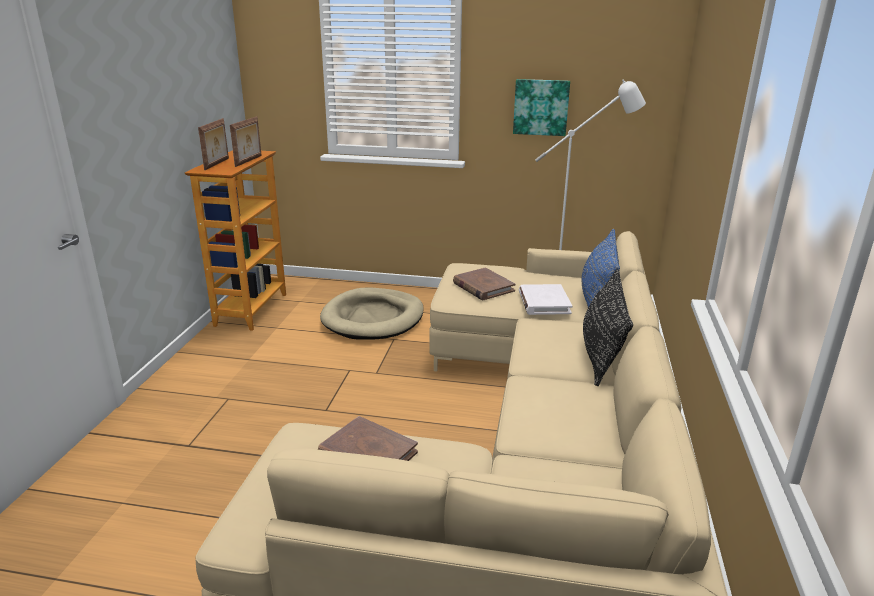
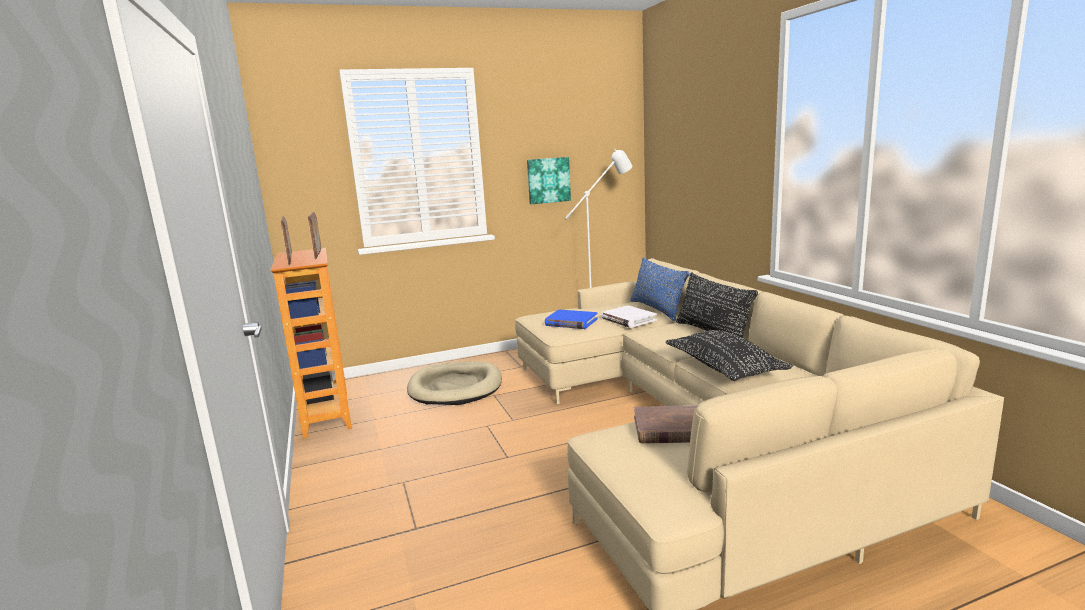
camera: 30 degrees left, 10 degrees down
brown book [453,268,516,300] -> blue book [545,310,598,329]
none -> black pillow [665,330,793,381]

